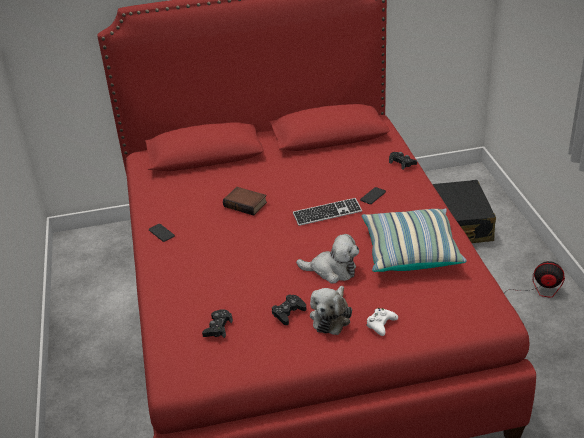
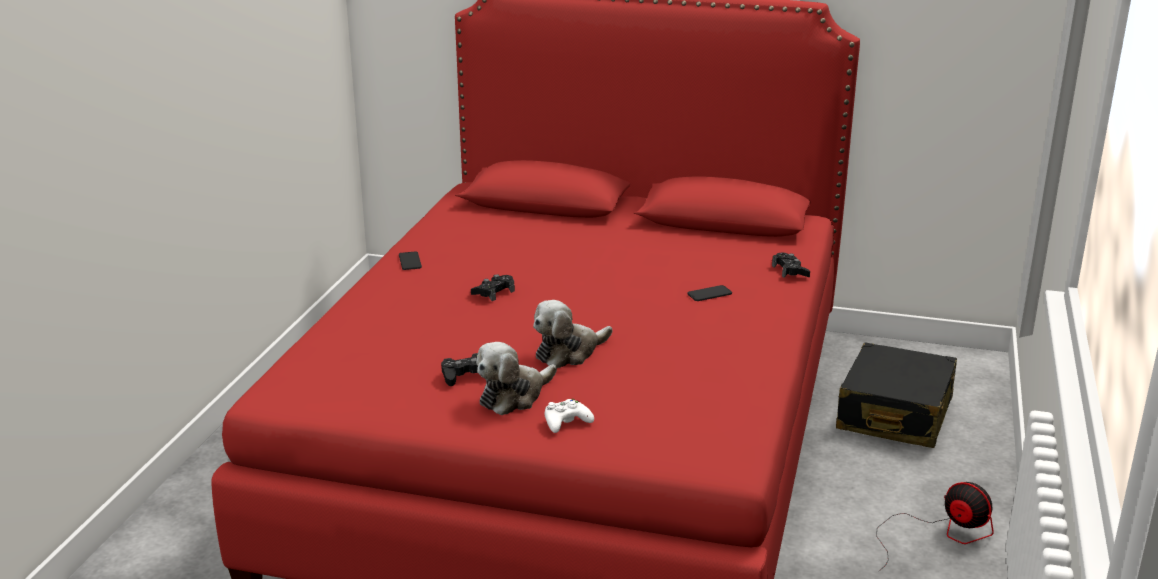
camera: 25 degrees right, 10 degrees down
black game controller [202,309,233,338] -> black game controller moved to [471,274,515,301]
book [223,187,267,216] -> none
keyboard [293,198,362,226] -> none
plush toy [296,234,359,284] -> plush toy turned 105 degrees clockwise [533,300,612,368]
pillow [362,208,467,272] -> none

